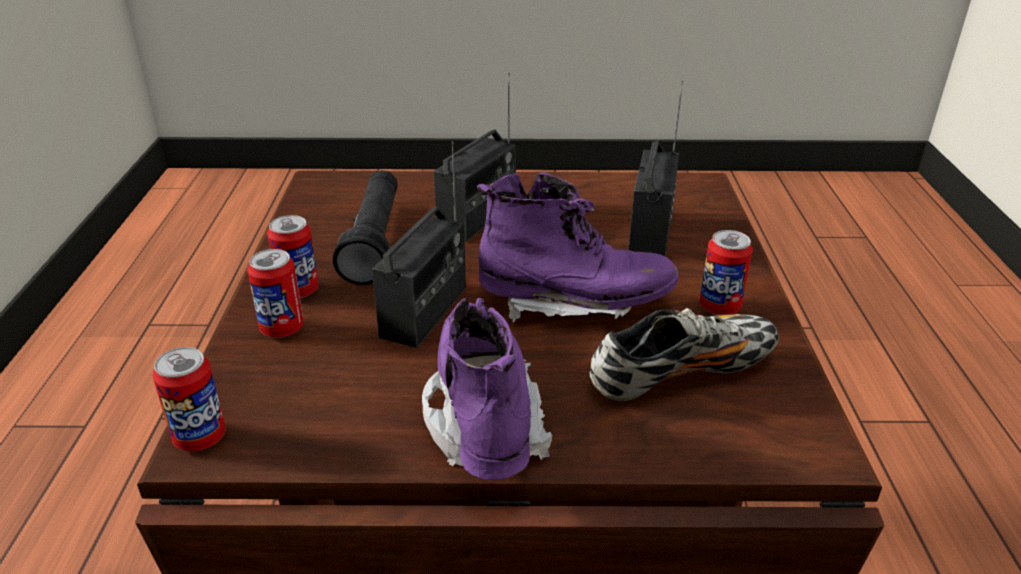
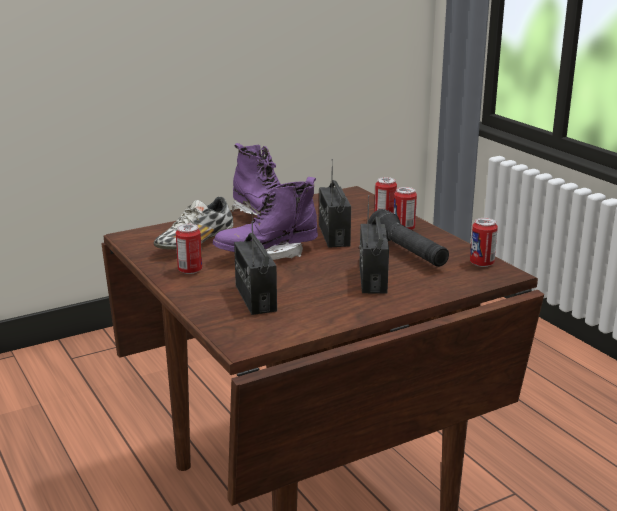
camera: 150 degrees right, 10 degrees down
can [153,347,226,451] -> can moved to [470,218,498,267]

